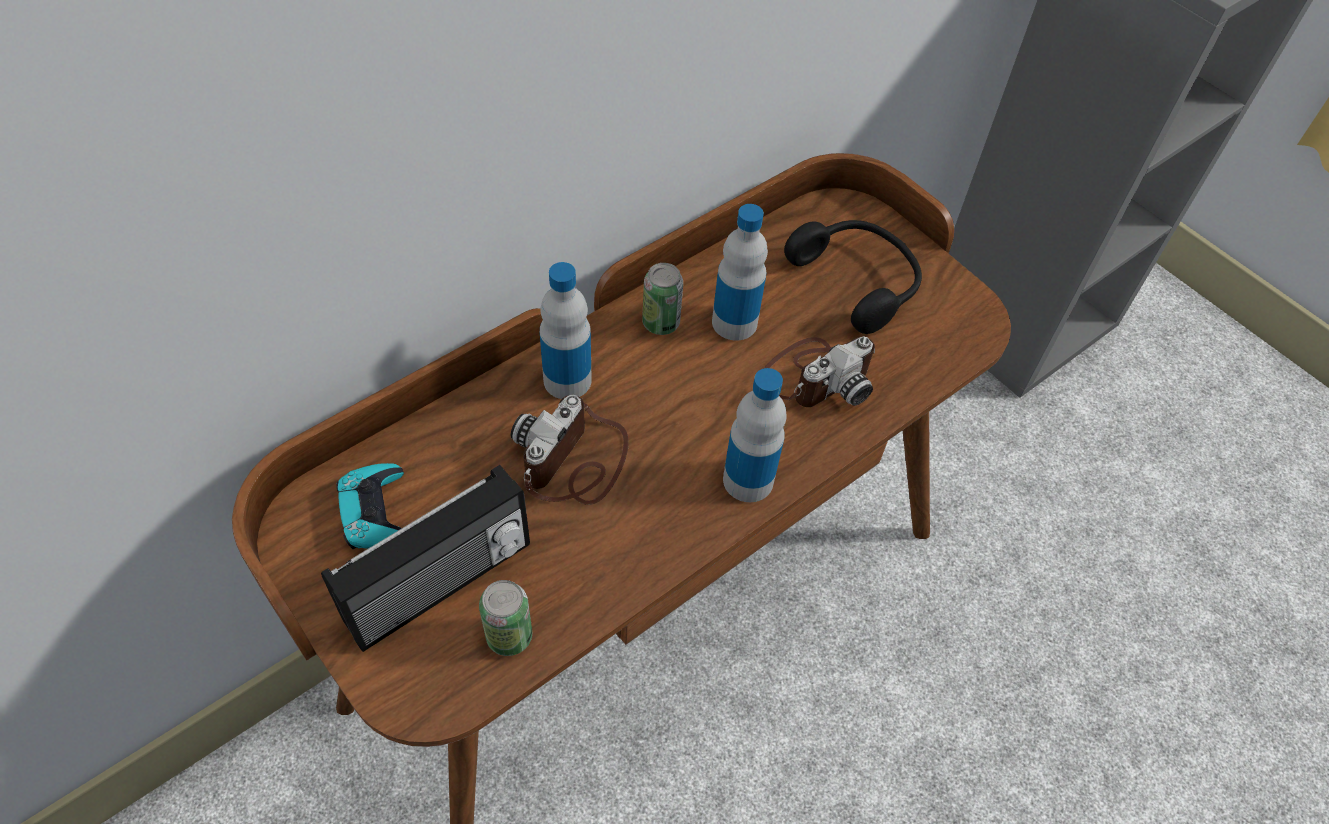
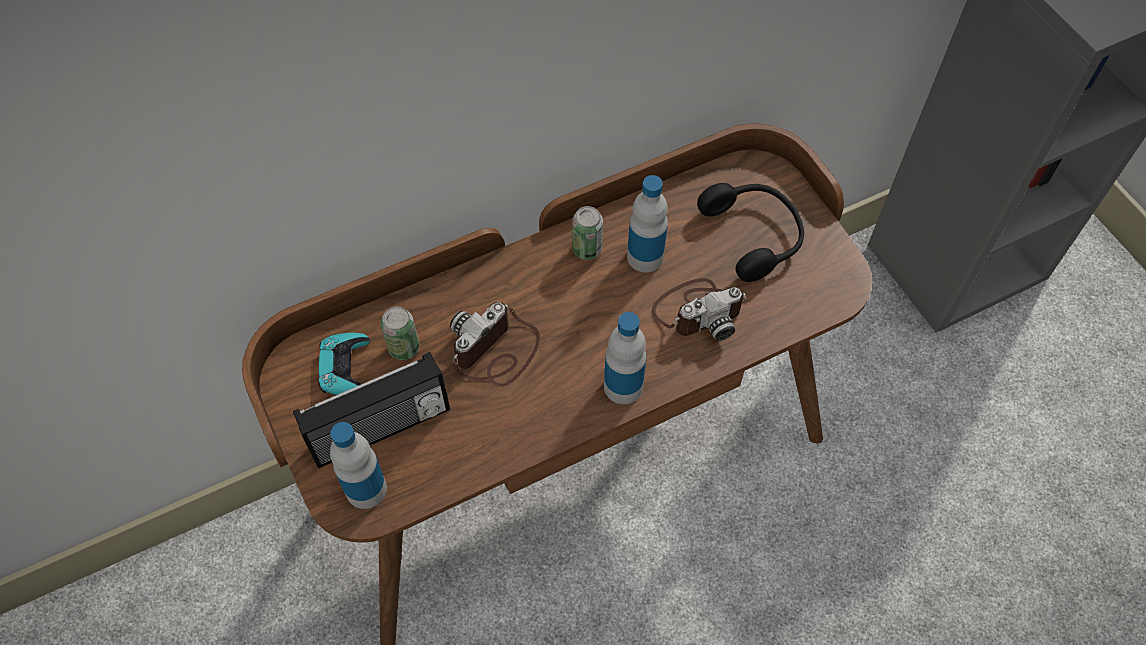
camera: 15 degrees right, 5 degrees up
can [479,580,532,656] -> can moved to [381,306,419,360]
bottle [540,262,592,399] -> bottle moved to [330,422,387,509]

